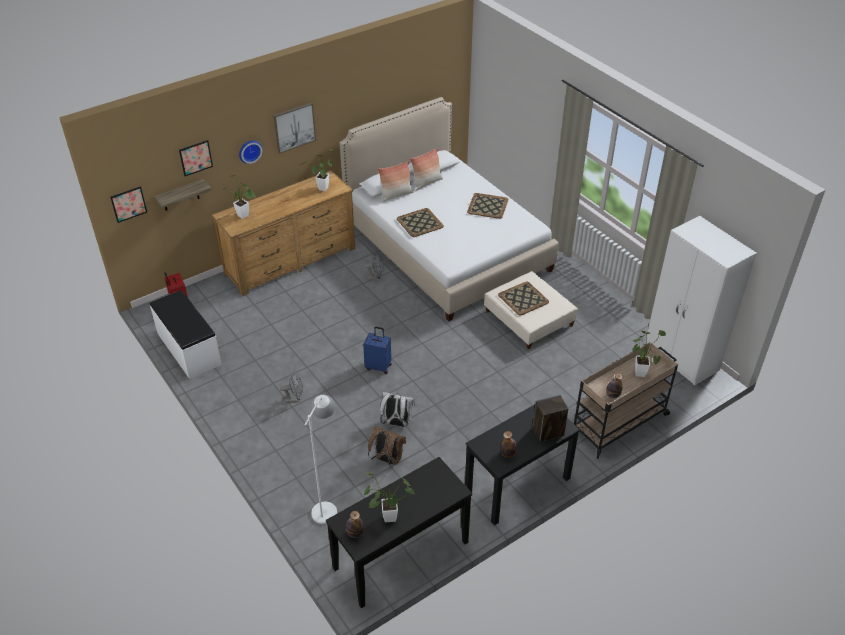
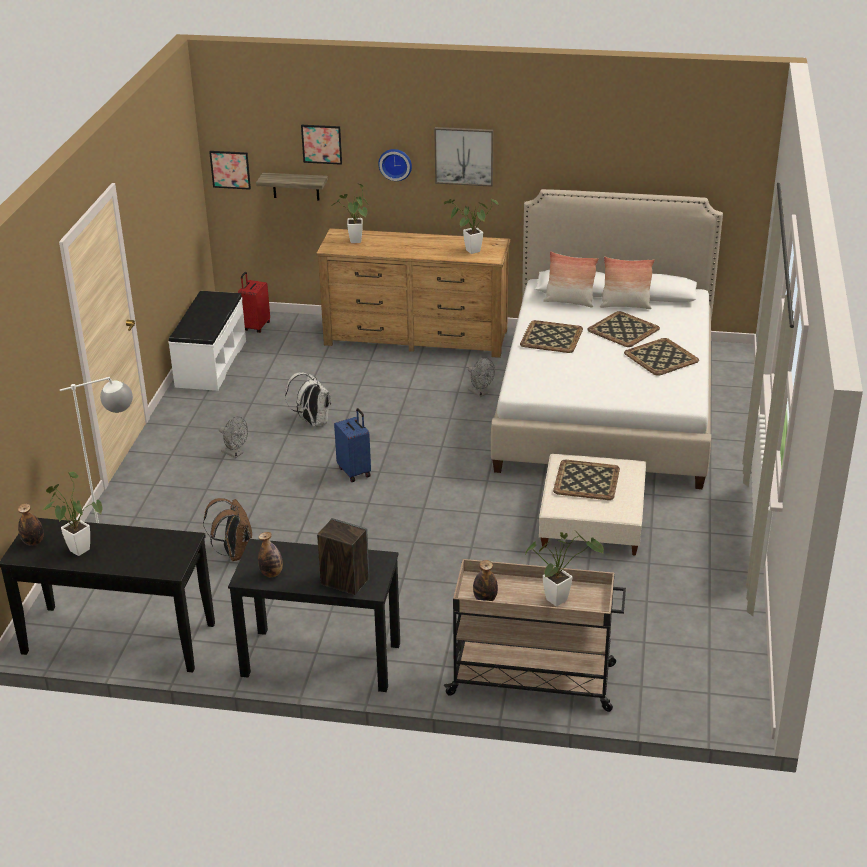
camera: 45 degrees right, 10 degrees down
white backpack [380,392,415,427] -> white backpack moved to [285,373,331,427]
white wardrobe [645,216,757,386] -> none
none -> tray [587,311,660,347]

